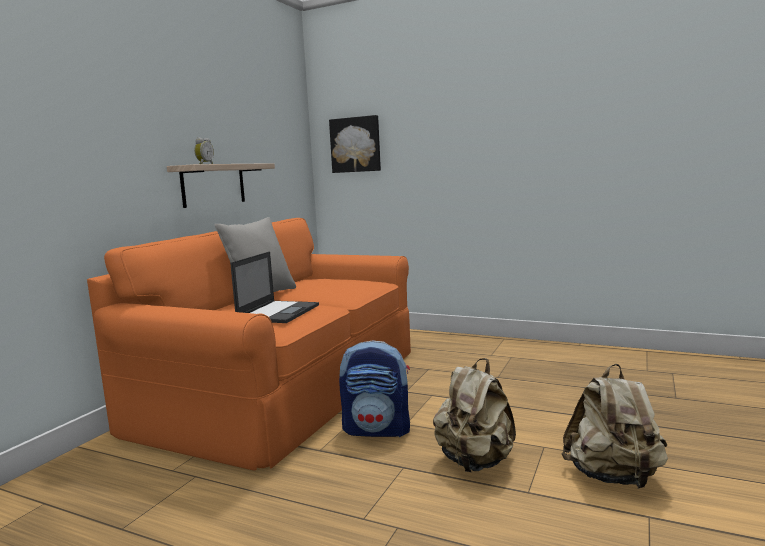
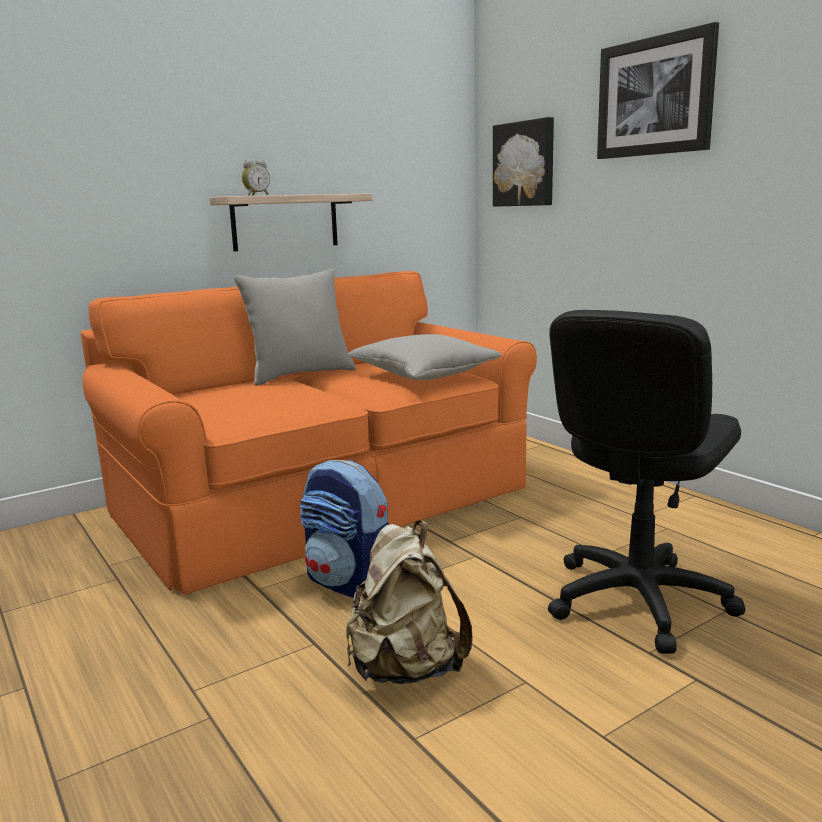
camera: 30 degrees right, 5 degrees up
laptop [230,251,319,323] -> none
beige backpack [562,364,668,489] -> none
none -> grey pillow [347,334,502,380]
none -> black office chair [548,310,745,654]
none -> picture [597,22,719,159]

